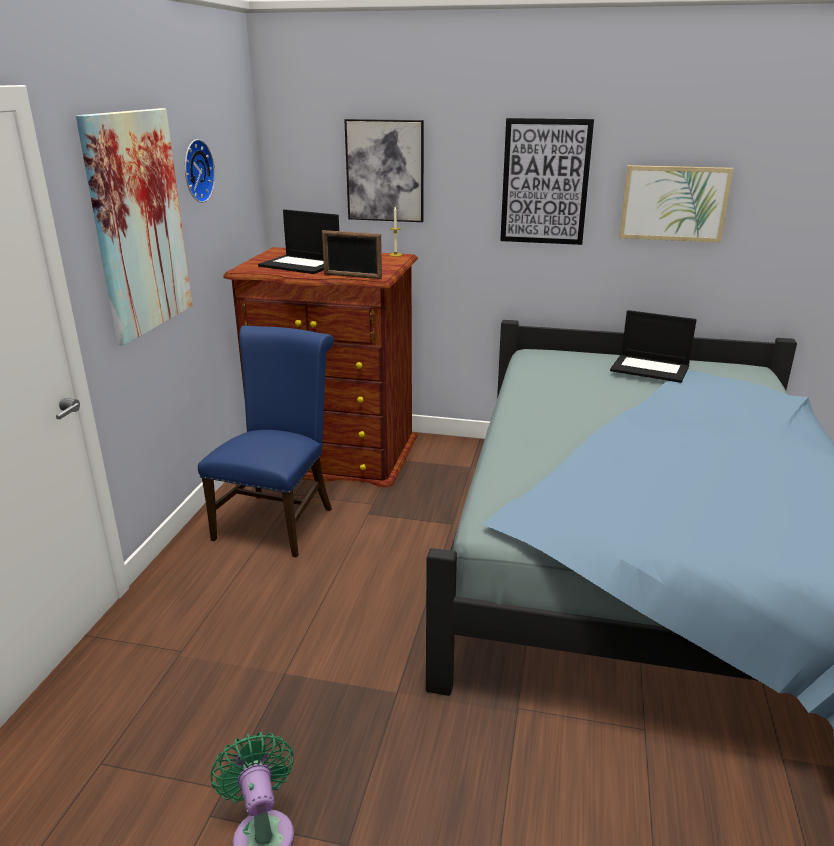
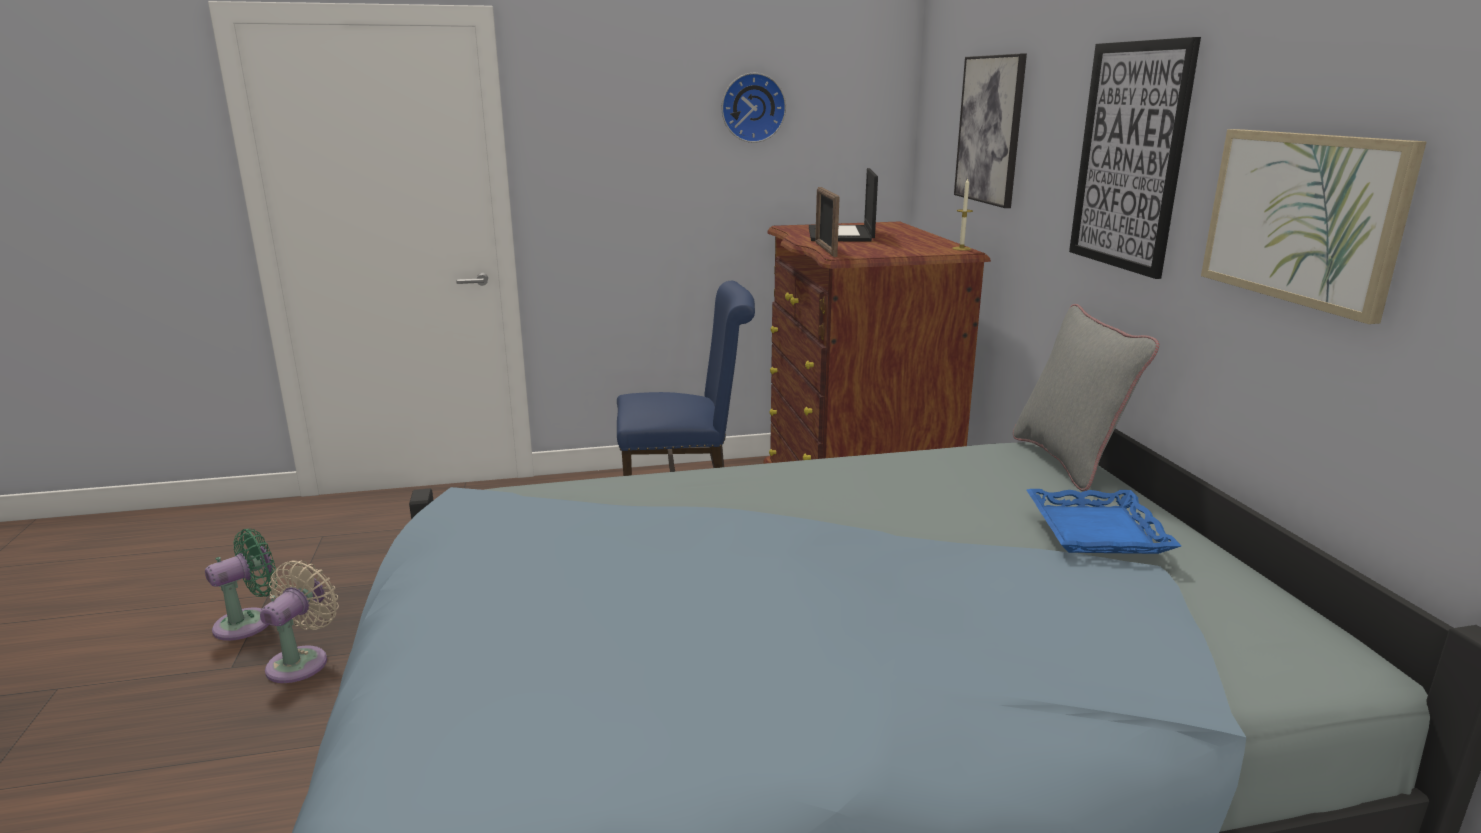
camera: 65 degrees right, 5 degrees down
picture [76,108,193,345] -> none
laptop [610,310,697,383] -> blue tray [1027,489,1181,554]
none -> beige fan [260,560,339,683]
none -> grey pillow [1013,304,1159,491]

